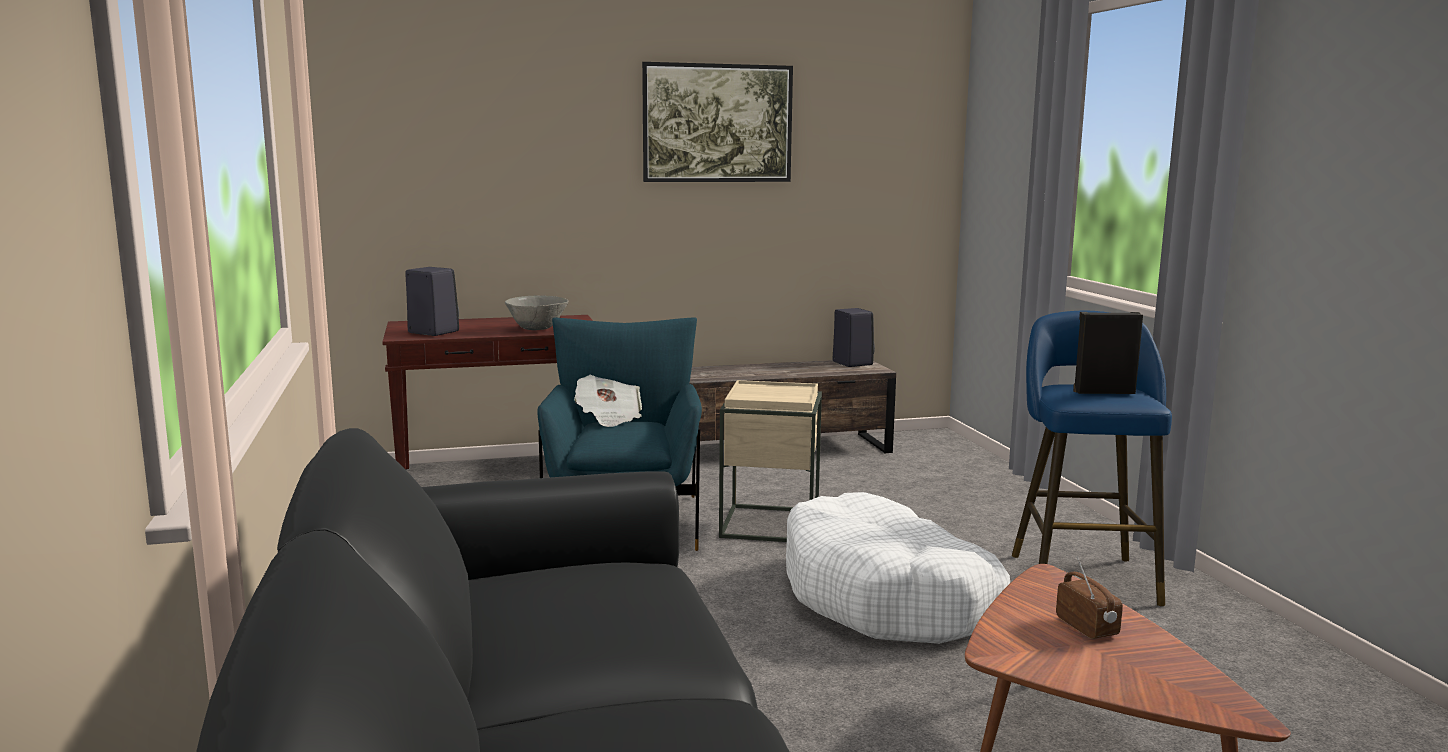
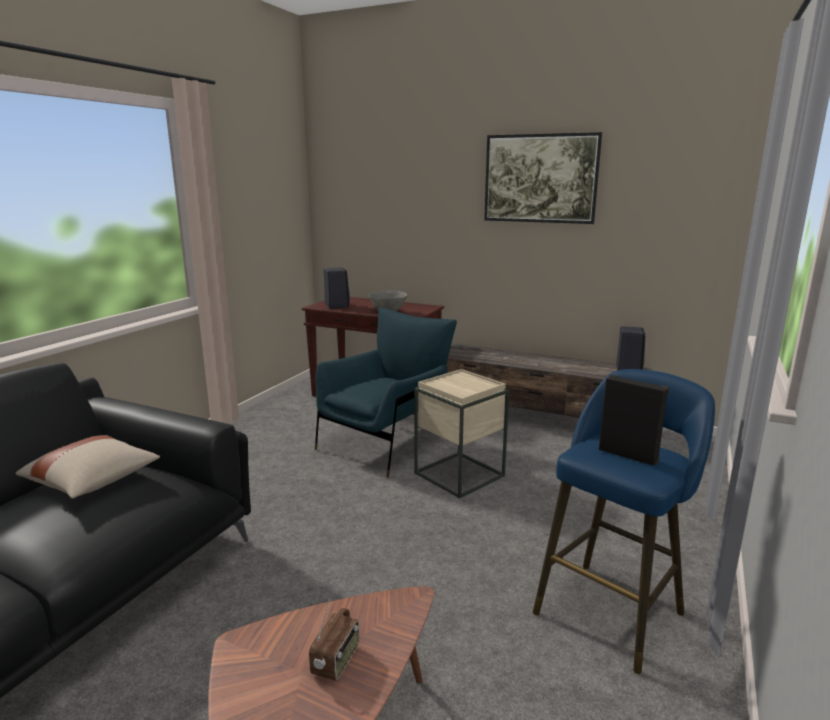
camera: 40 degrees right, 5 degrees up
newspaper [574,374,642,427] -> none
white dog bed [786,492,1010,644] -> none
none -> beige pillow [15,435,160,499]

